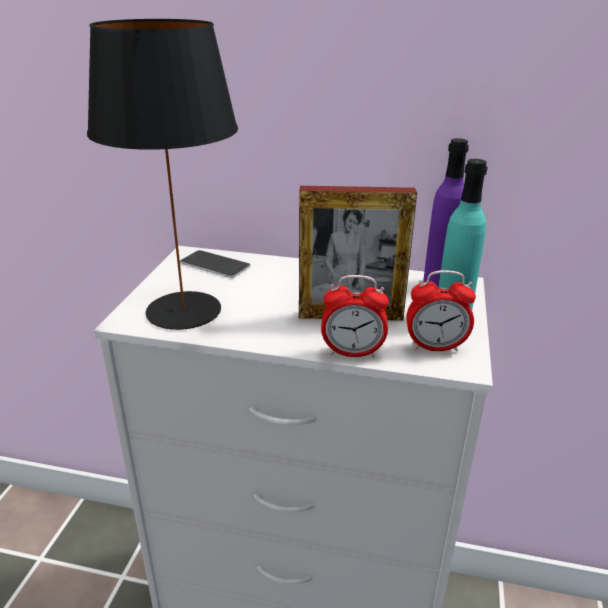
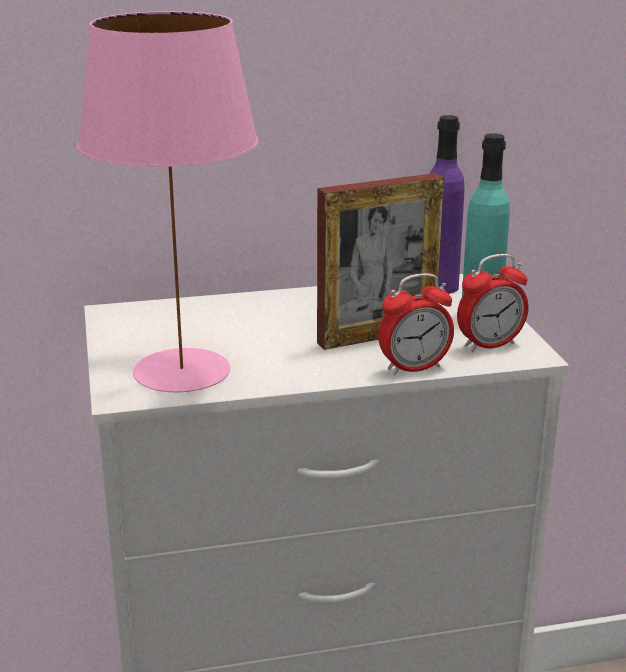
camera: 25 degrees left, 5 degrees down
black table lamp [87,19,238,330] -> pink table lamp [77,11,258,392]
phone [180,250,251,278] -> none

